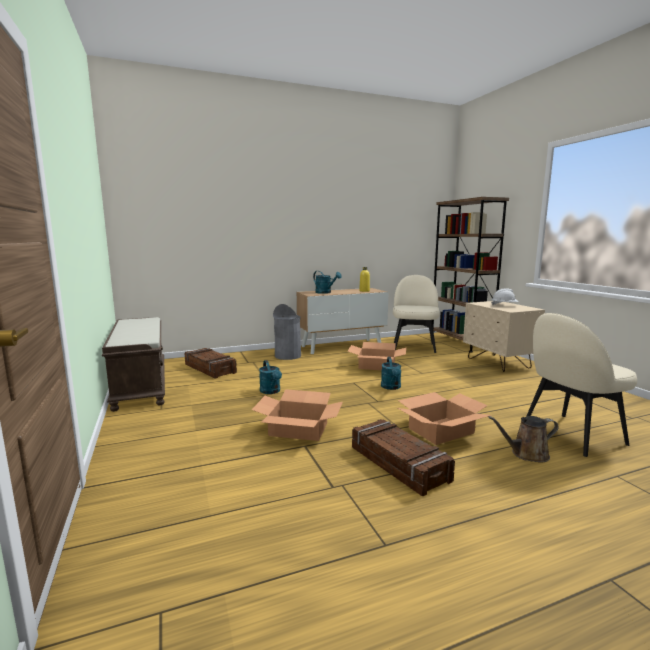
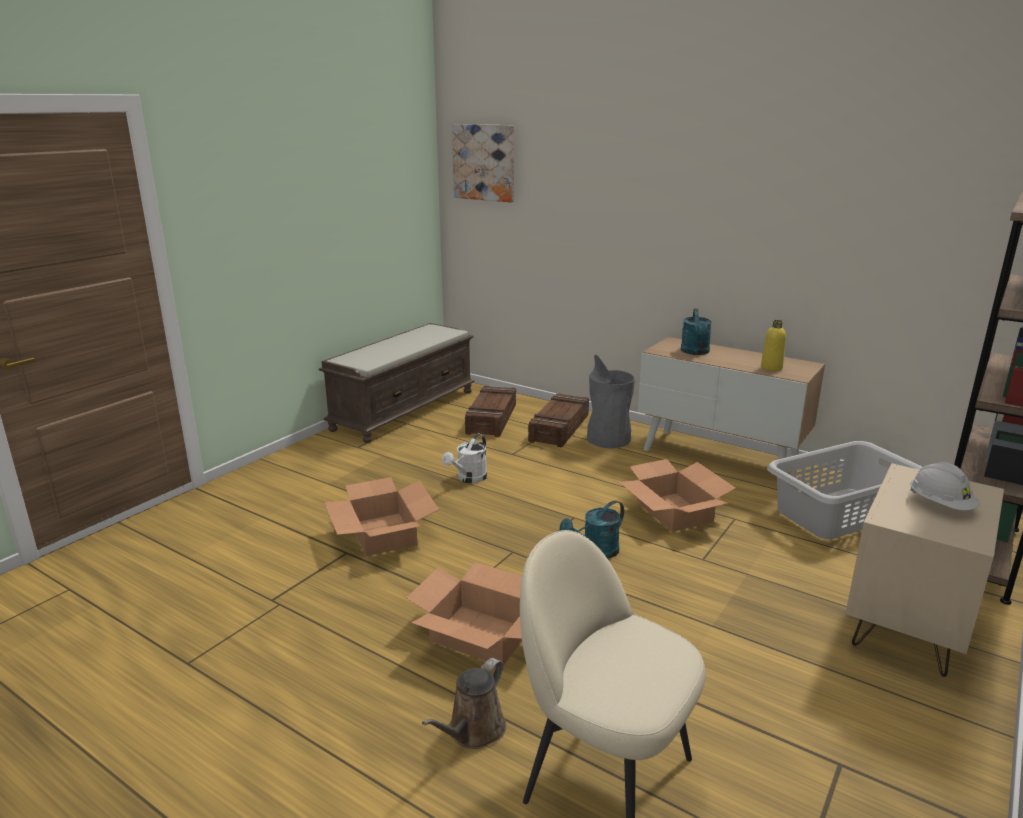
camera: 55 degrees right, 10 degrees up
turquoise watering can [259,360,282,394] -> white watering can [442,433,488,483]
crate [352,419,455,496] -> crate moved to [528,393,589,447]
beige chair [393,275,440,353] -> grey laundry basket [767,441,922,539]
brown watering can [488,416,559,463] -> brown watering can turned 105 degrees counterclockwise [422,658,506,749]
none -> picture [452,124,514,202]

